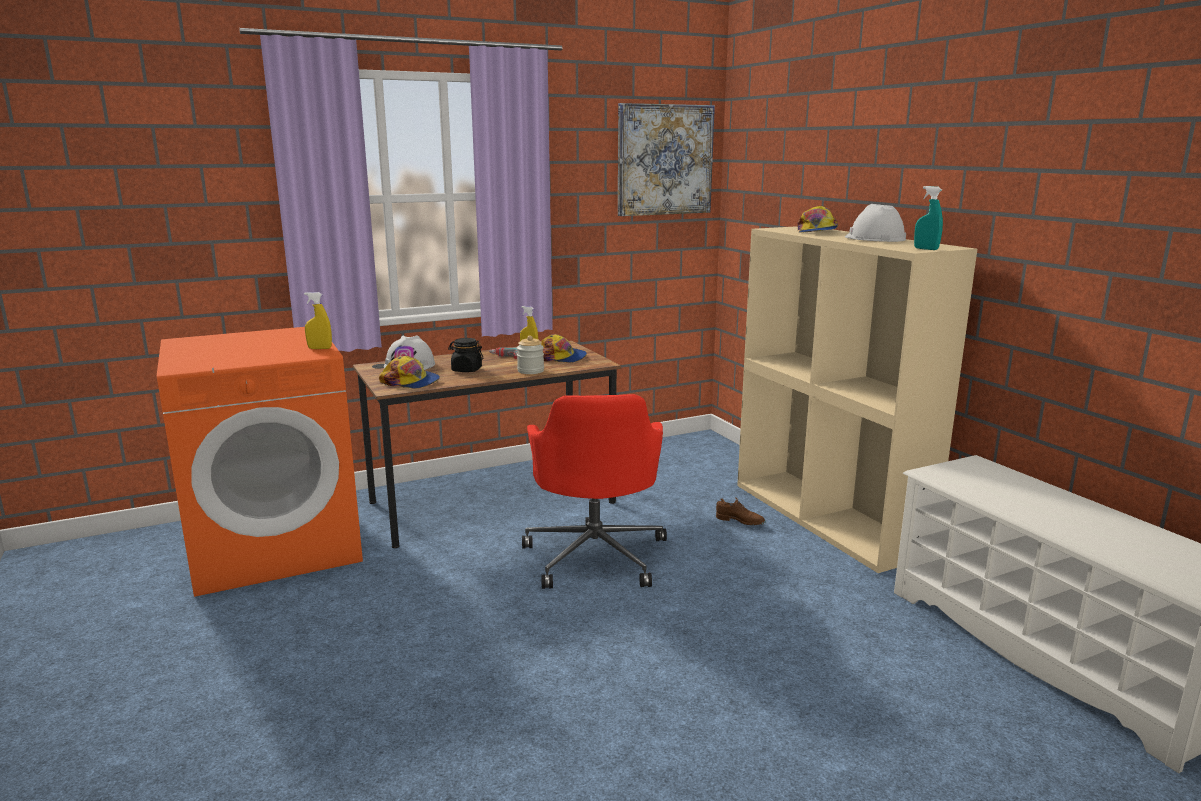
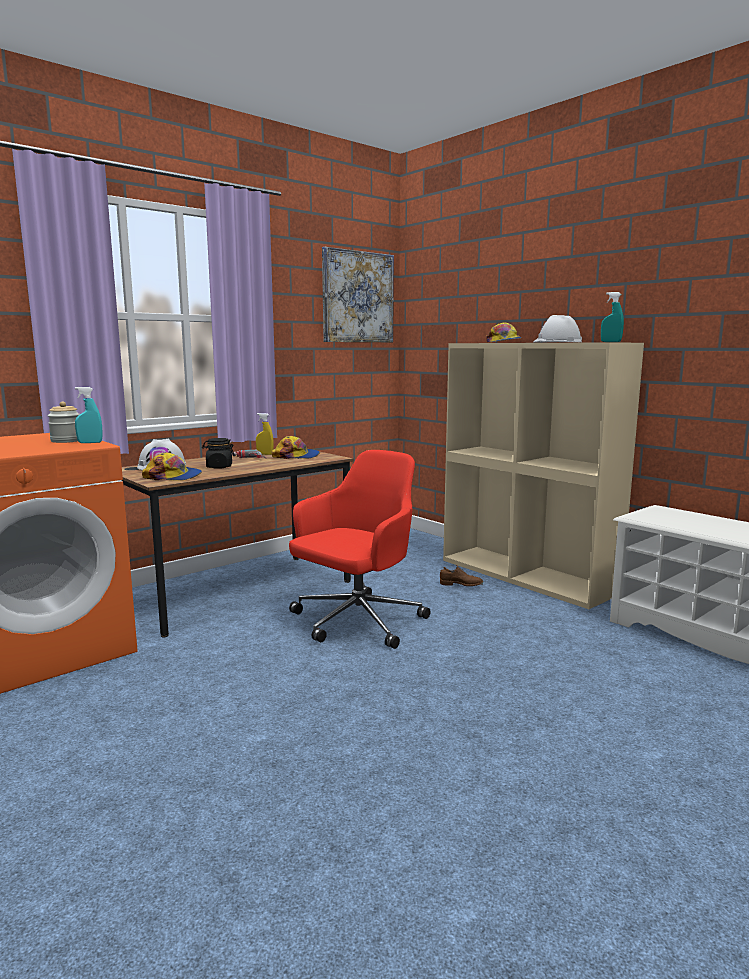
camera: 15 degrees left, 5 degrees down
yellow spray bottle [304,292,332,349] -> turquoise spray bottle [75,387,103,443]
jar [517,336,544,374] -> jar moved to [48,402,80,443]
red office chair [522,394,667,589] -> red office chair turned 120 degrees counterclockwise [289,450,430,649]

